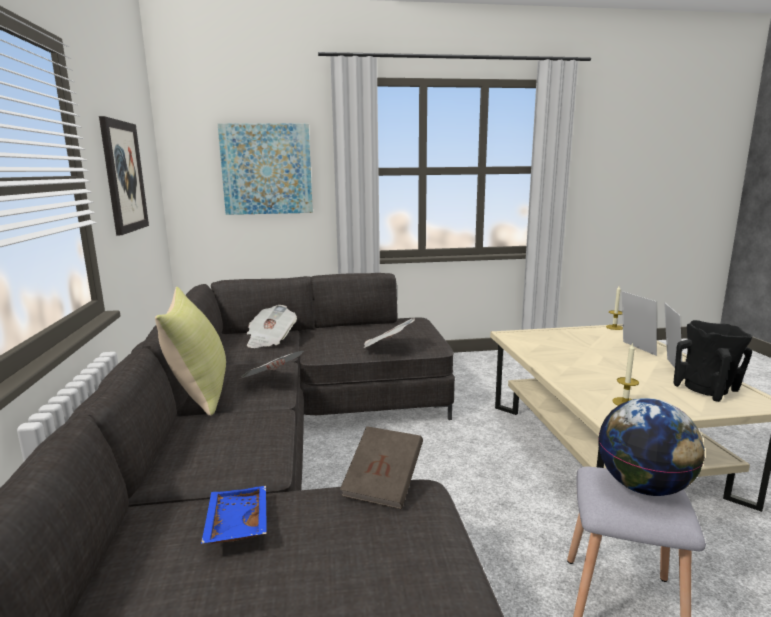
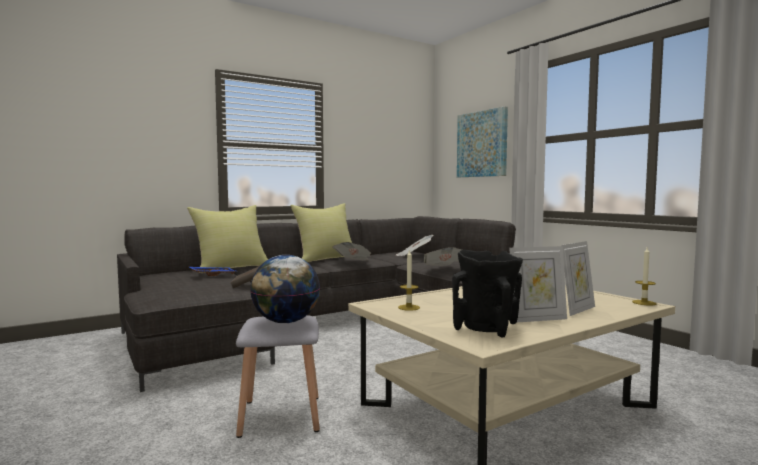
camera: 65 degrees right, 10 degrees down
picture [99,116,149,235] -> none
none -> yellow pillow [187,205,268,273]

